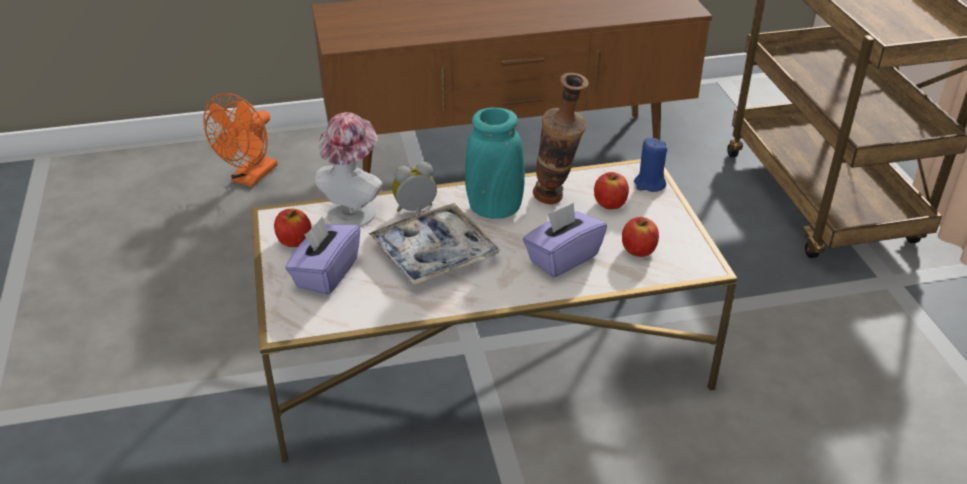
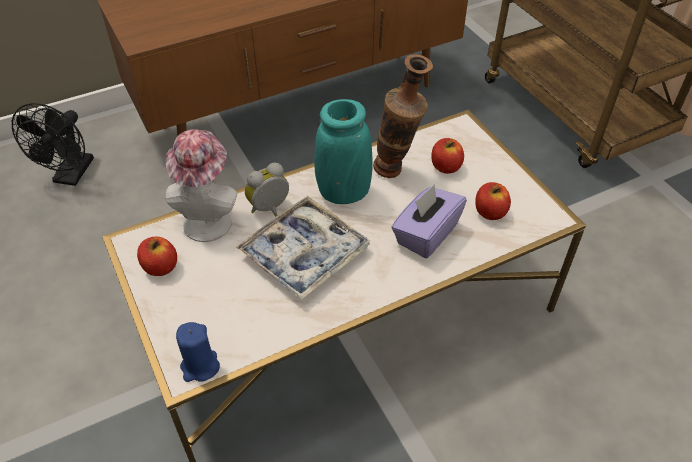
camera: 15 degrees left, 10 degrees up
orange fan [203,93,278,187] -> black fan [12,103,94,186]
purple tissue box [285,217,360,295] -> none
blue candle [634,138,667,192] -> blue candle moved to [176,322,220,382]

